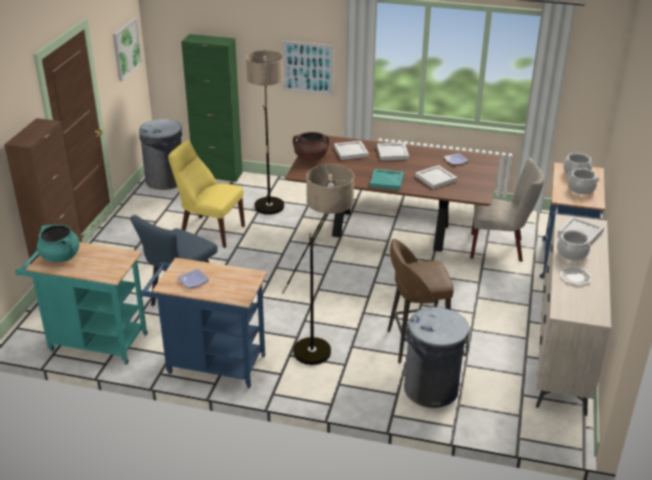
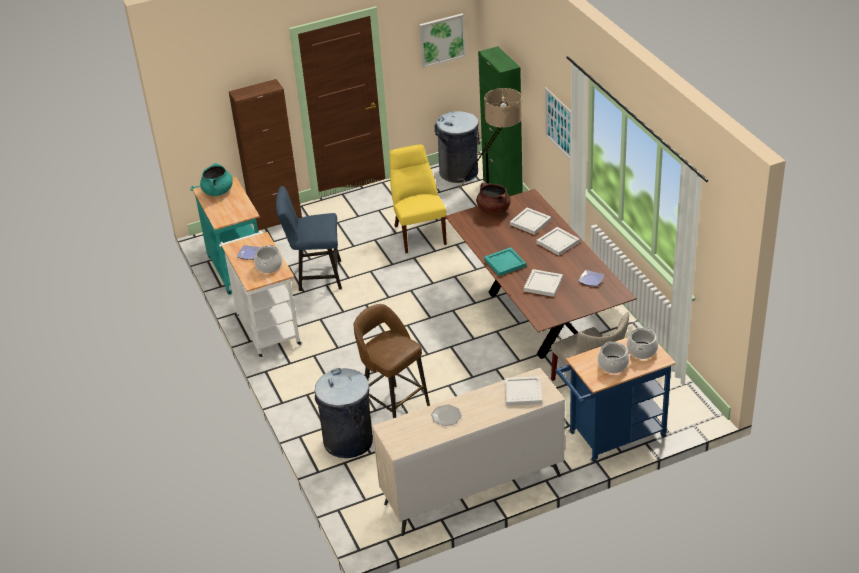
camera: 55 degrees right, 5 degrees up
blue cart [139,258,267,388] -> white cart [219,230,303,358]
floor lamp [282,164,354,365] -> none
cooking pot [557,230,591,261] -> cooking pot moved to [254,245,282,273]

